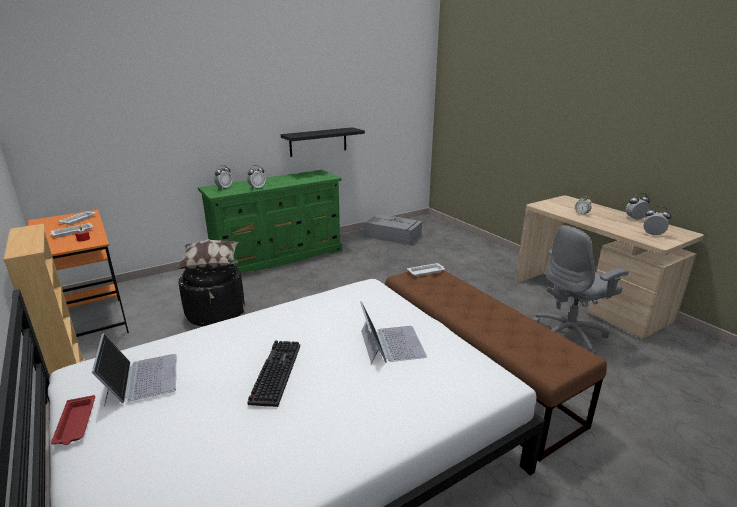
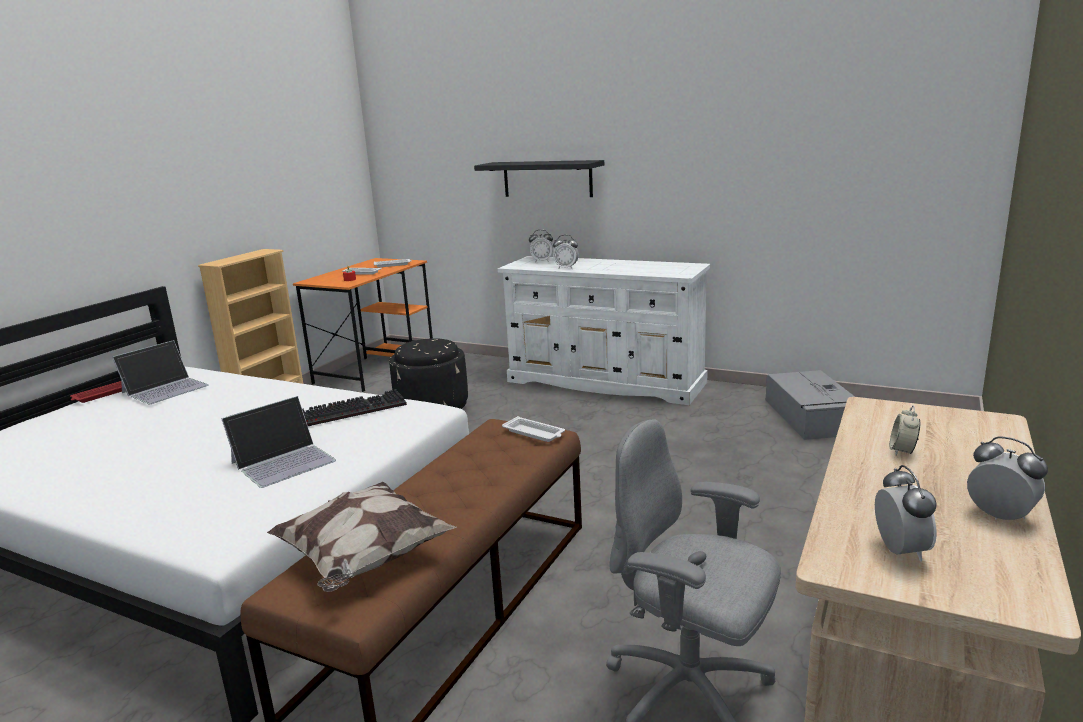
camera: 60 degrees right, 5 degrees down
pillow [176,239,239,269] -> pillow moved to [267,482,456,592]
green dresser [198,170,342,274] -> white dresser [498,256,711,405]
keyboard [247,340,300,407] -> keyboard moved to [302,389,407,426]
black shelf [281,127,365,157] -> black shelf moved to [474,160,604,197]

